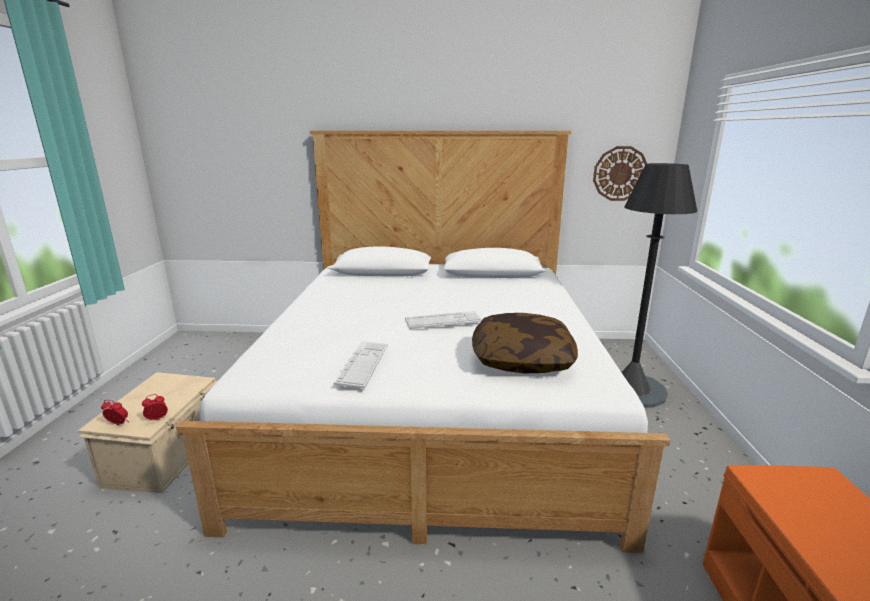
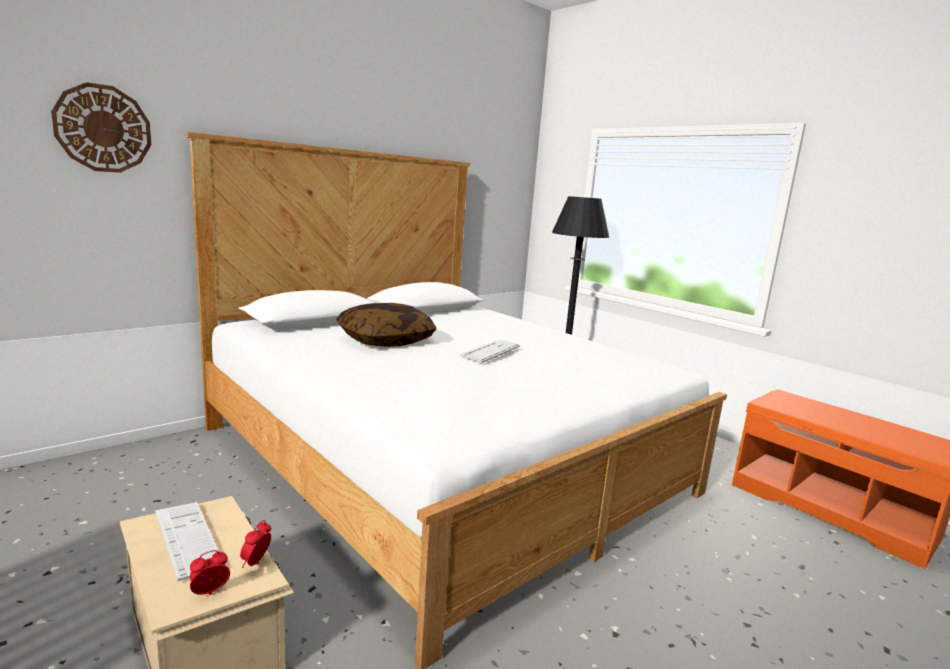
camera: 45 degrees left, 5 degrees down
keyboard [334,341,388,388] -> keyboard moved to [156,502,218,582]
pillow [472,313,578,374] -> pillow moved to [337,303,437,347]
wall clock [593,146,647,201] -> wall clock moved to [51,82,151,173]

